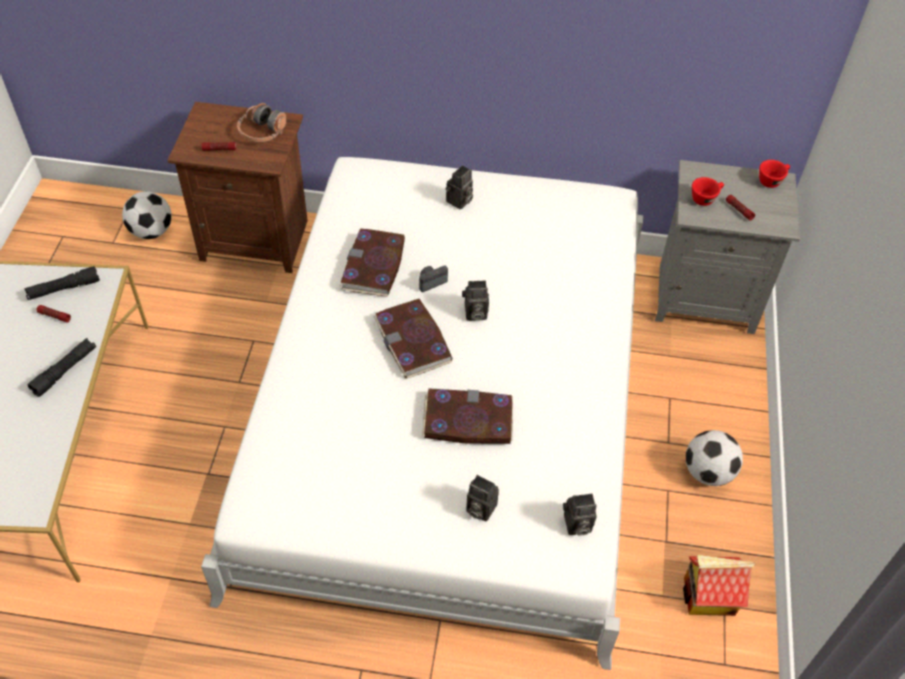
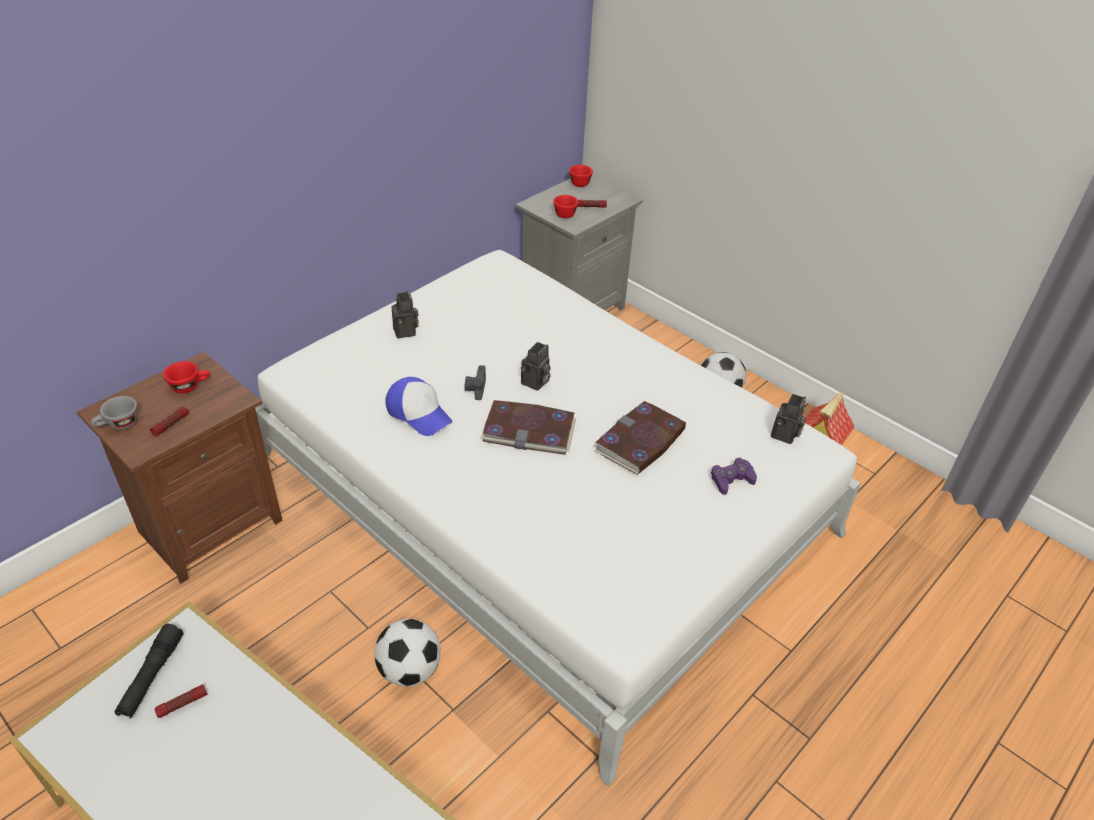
camera: 55 degrees left, 10 degrees down
black flashlight [28,338,96,397] -> none
football [122,191,172,239] -> football moved to [375,619,441,687]
headphones [237,103,286,142] -> red cup [163,361,210,393]
book [340,229,405,297] -> cap [385,377,452,436]
camera [466,475,499,522] -> purple game controller [711,457,757,495]
none -> grey cup [91,396,137,430]

